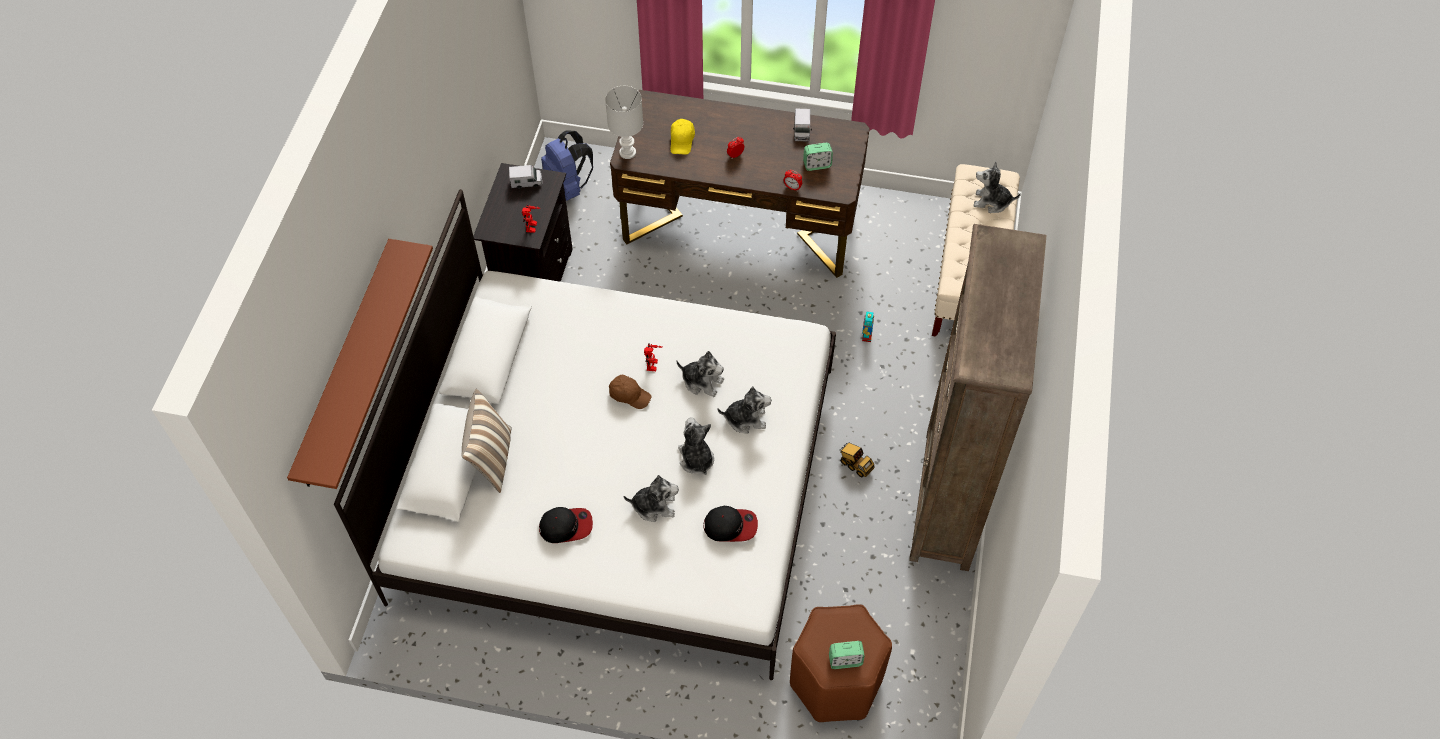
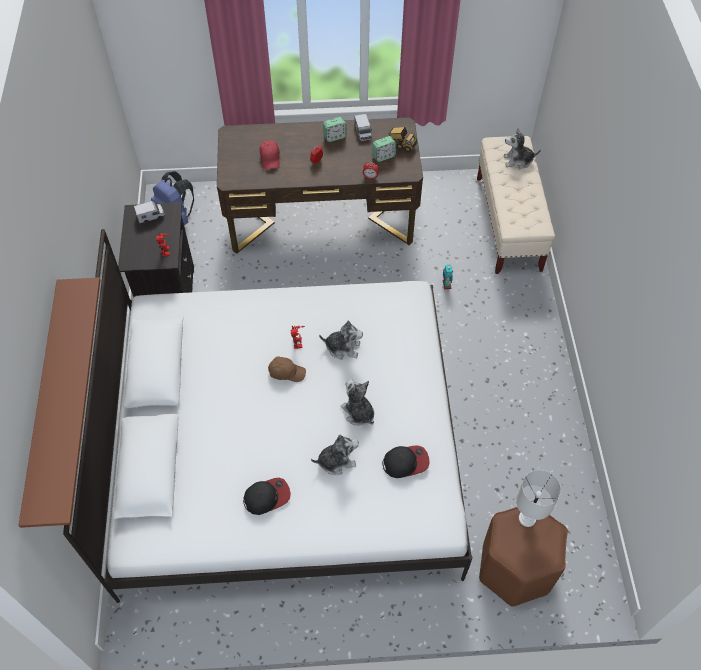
camera: 15 degrees left, 0 degrees up
pillow [461,389,512,493] -> none
white table lamp [605,86,643,159] -> white table lamp moved to [516,470,561,527]
yellow cap [671,119,695,155] -> red cap [259,140,280,170]
plush toy [717,386,771,434] -> none
alarm clock [829,641,865,669] -> alarm clock moved to [323,117,347,142]
toy truck [840,443,875,478] -> toy truck moved to [388,127,417,152]
brown bookcase [909,224,1047,571] -> none

